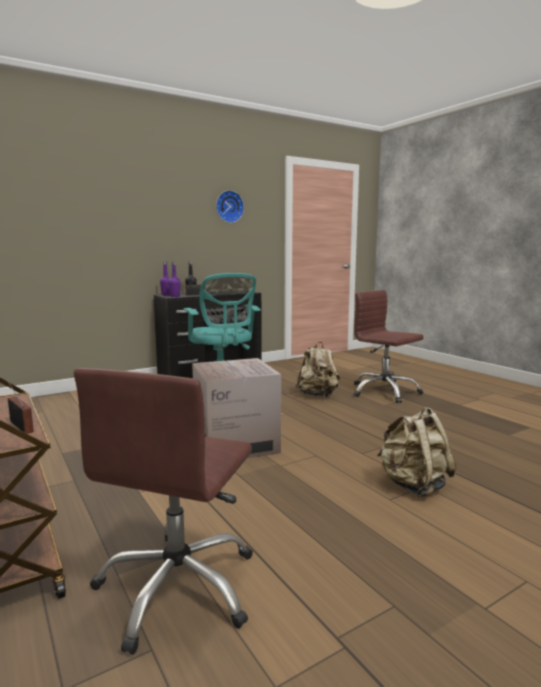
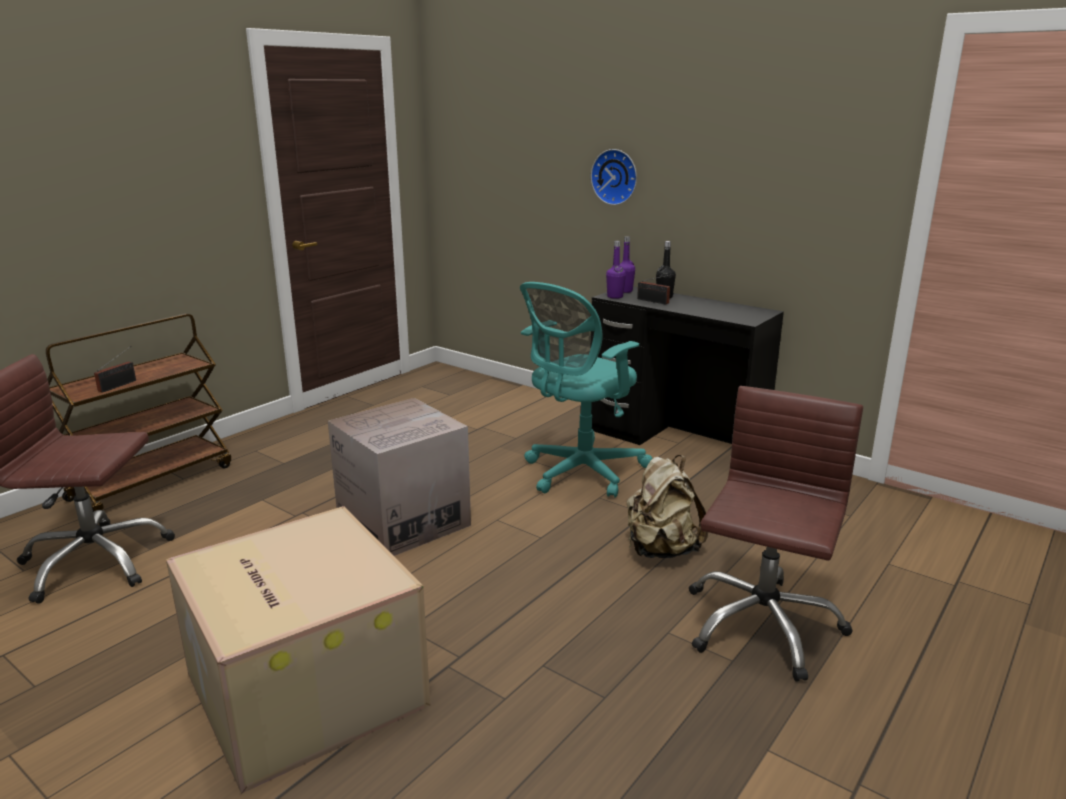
camera: 70 degrees right, 10 degrees up
wall clock [216,190,244,223] -> wall clock moved to [591,149,637,205]
beige backpack [377,407,457,497] -> cardboard box [166,506,430,794]

